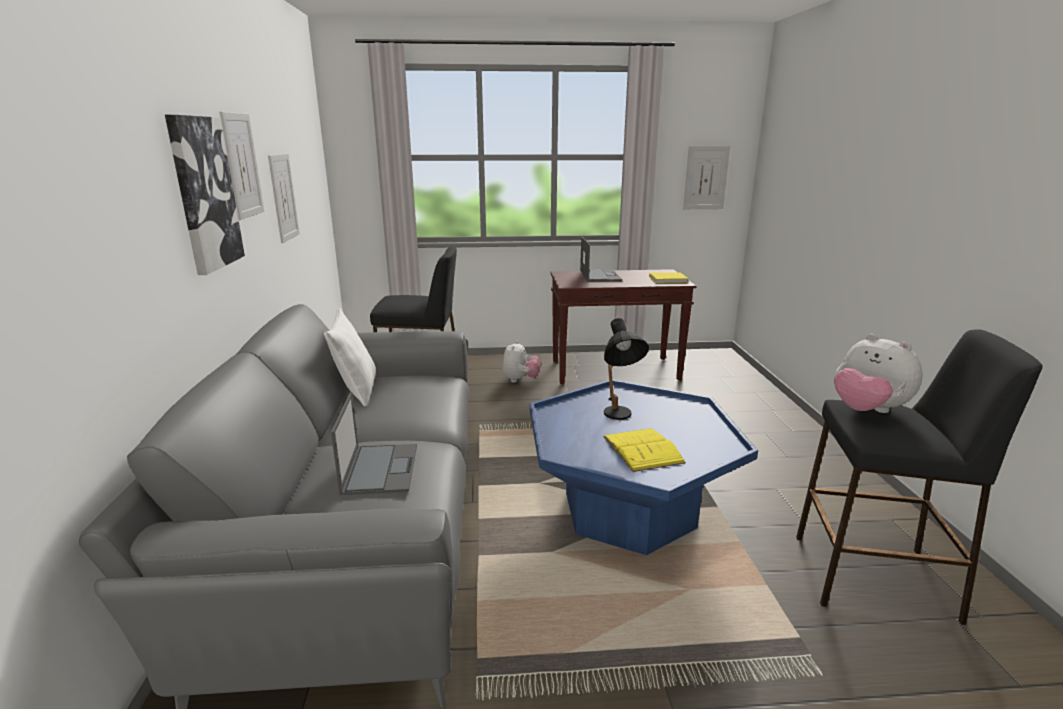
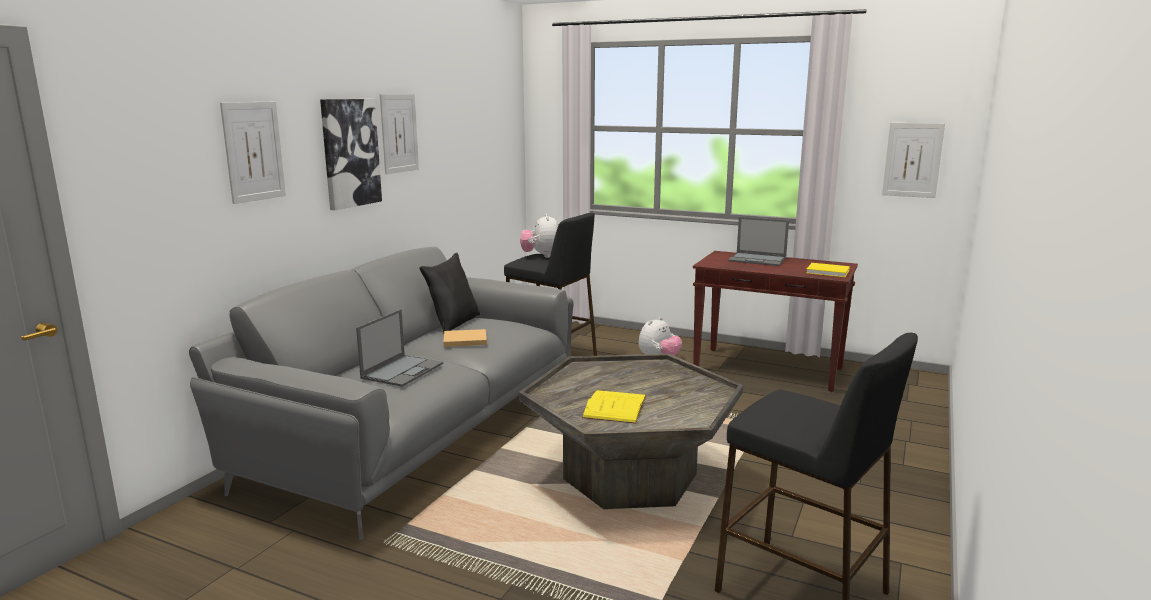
camera: 30 degrees right, 5 degrees down
picture [268,154,300,243] -> picture moved to [220,102,286,204]
white pillow [324,308,376,407] -> black pillow [419,253,480,332]
blue coffee table [530,379,758,555] -> grey coffee table [519,354,743,509]
laptop [580,237,622,281] -> laptop turned 90 degrees clockwise [728,217,789,266]
black table lamp [604,318,649,420] -> none
plush toy [834,334,923,413] -> plush toy moved to [520,214,558,258]
none -> beige book [444,329,487,347]

